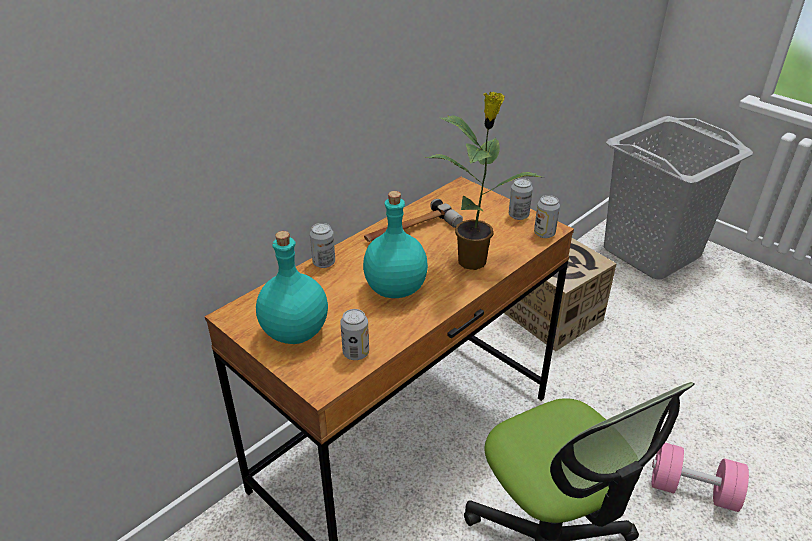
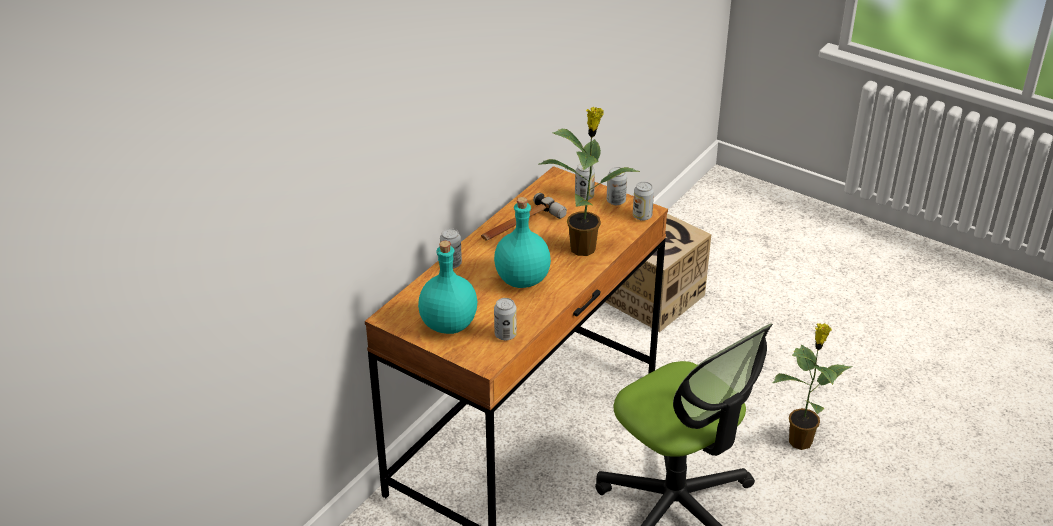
camera: 10 degrees left, 0 degrees up
grey laundry basket [604,116,753,280] -> none
pink dumbbell [651,443,749,512] -> potted plant [773,323,853,450]
none -> can [575,163,595,200]

